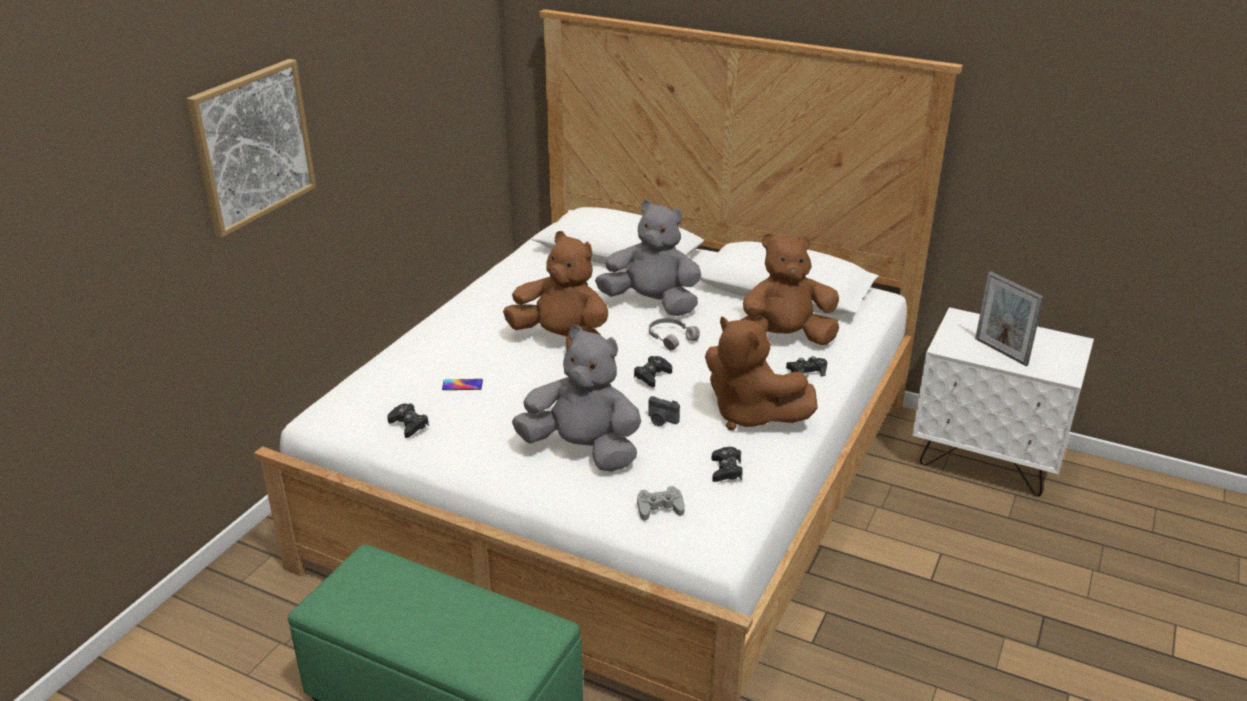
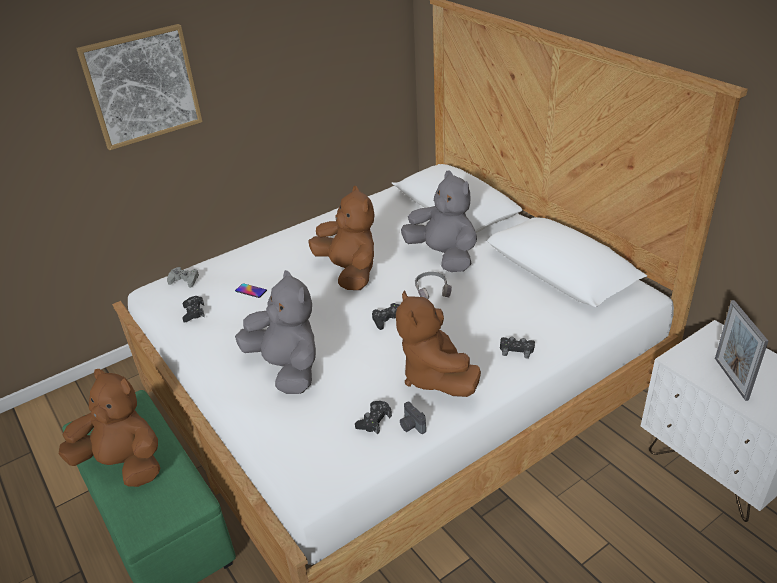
camera: 30 degrees right, 5 degrees up
grey game controller [637,486,685,520] -> grey game controller moved to [167,267,199,288]
camera [648,396,680,427] -> camera moved to [400,402,426,434]
brown plush toy [741,233,839,345] -> brown plush toy moved to [59,369,160,487]

